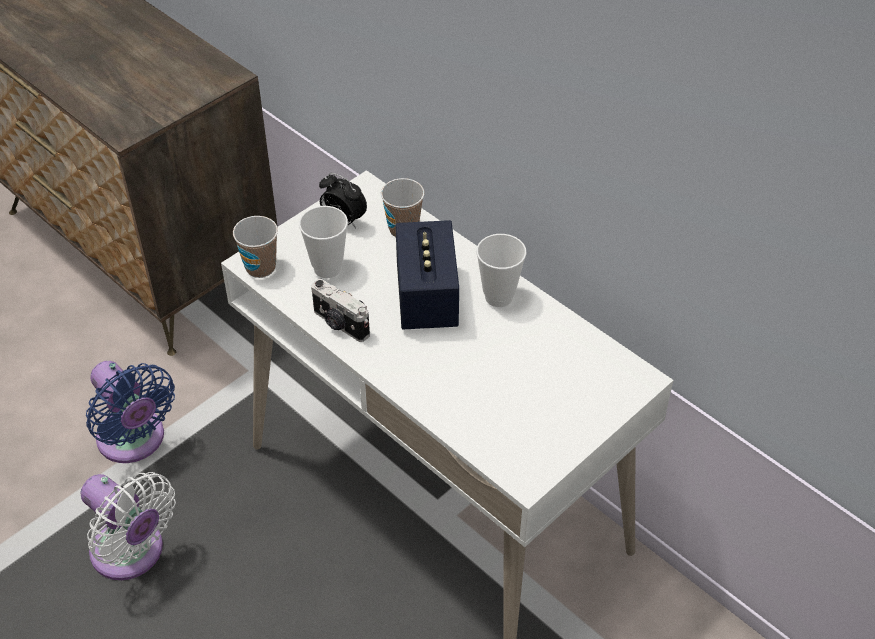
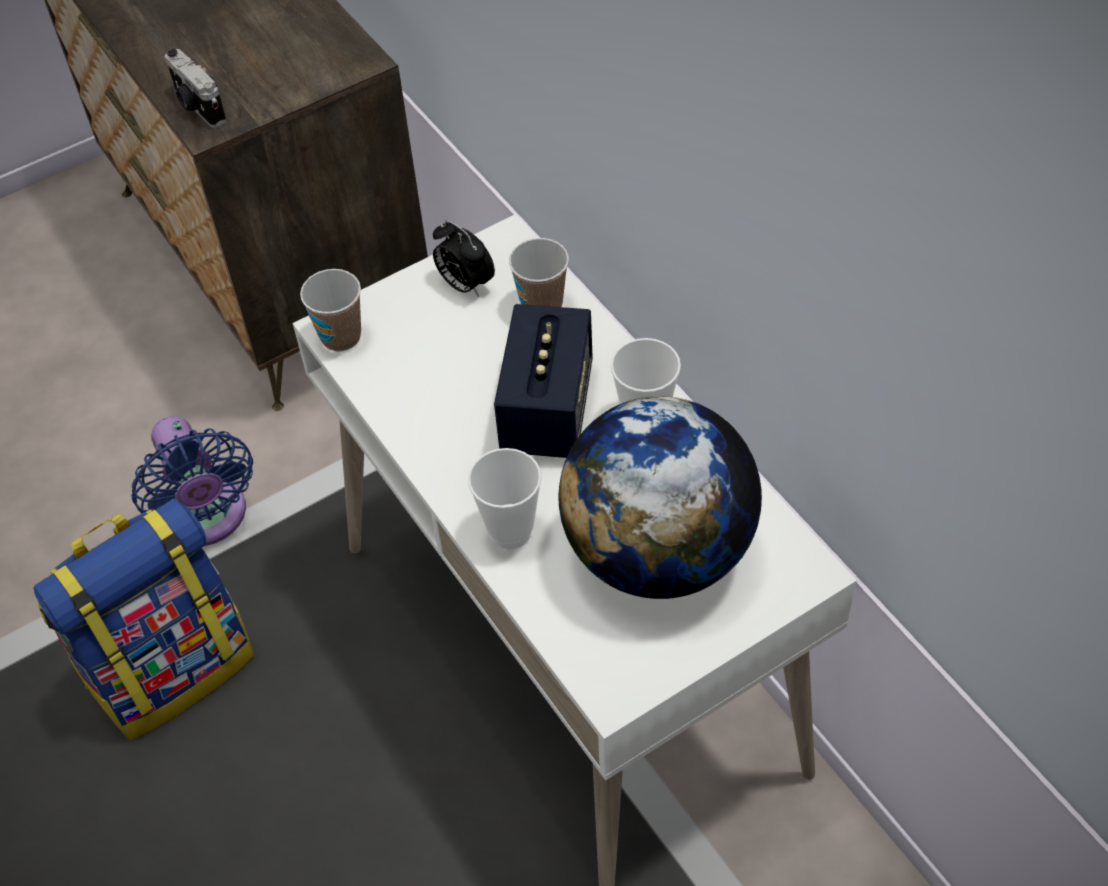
camera: 15 degrees right, 5 degrees up
white fan [81,472,176,580] -> backpack [33,499,254,740]
cup [299,206,348,278] -> cup moved to [468,448,542,549]
camera [311,279,370,342] -> camera moved to [165,49,226,128]
none -> globe [559,396,762,599]

